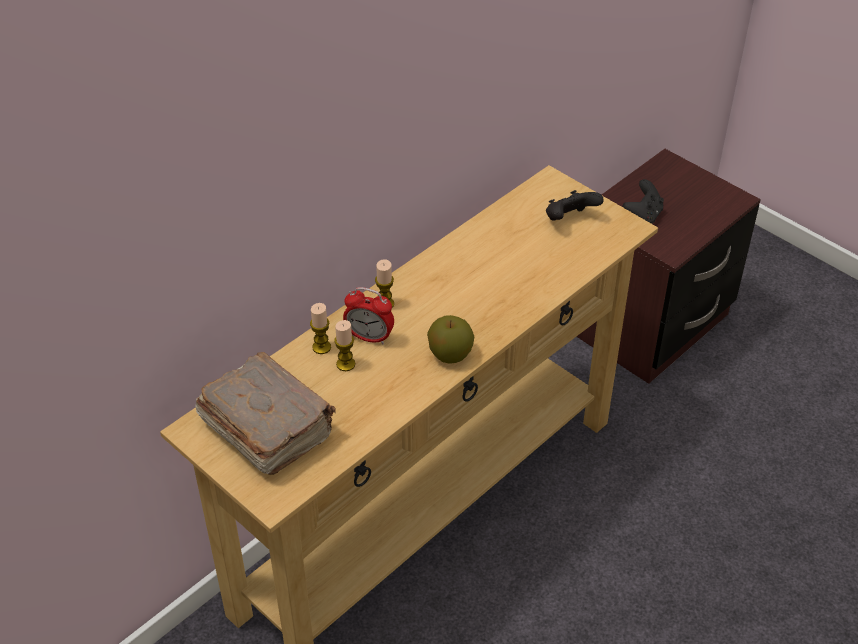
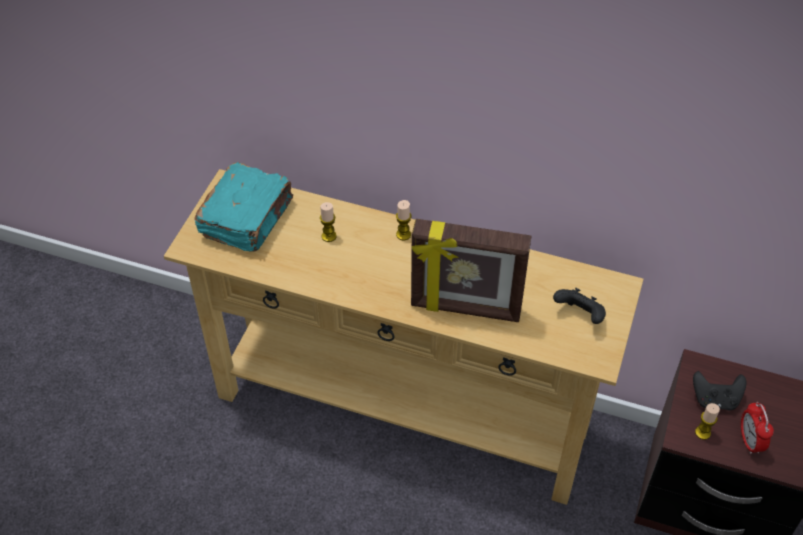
camera: 65 degrees right, 5 degrees up
brown book [195,352,336,475] -> turquoise book [194,162,293,252]
candle [310,303,331,354] -> candle moved to [695,403,720,440]
alarm clock [343,287,394,344] -> alarm clock moved to [741,402,774,454]
apple [427,315,474,364] -> none
none -> picture frame [411,219,531,322]

